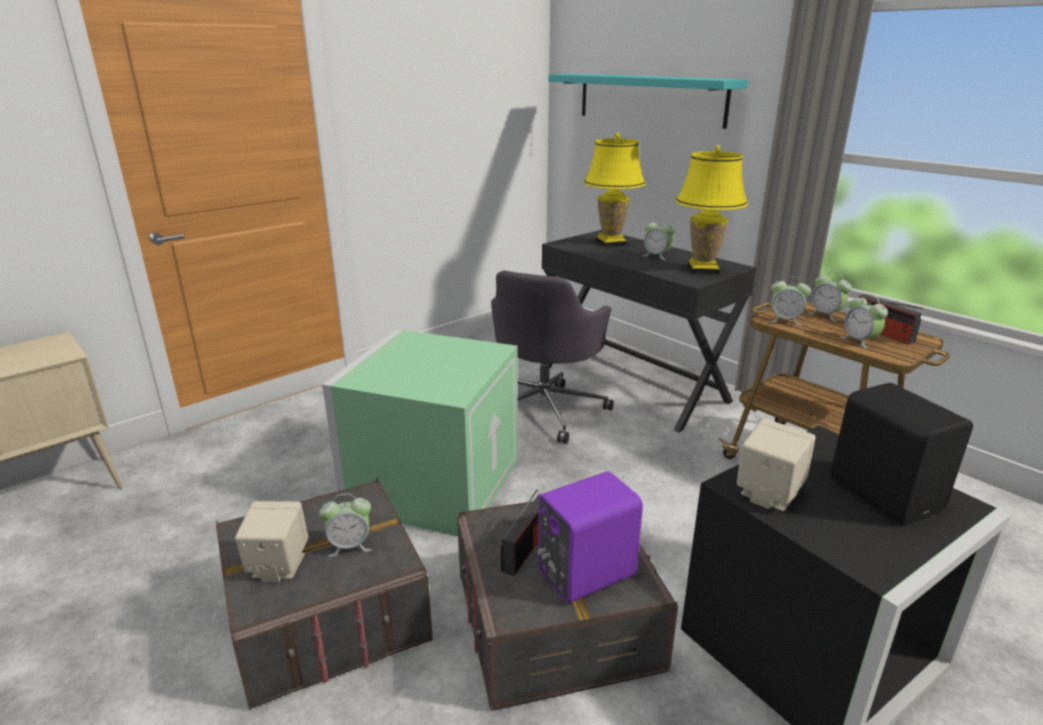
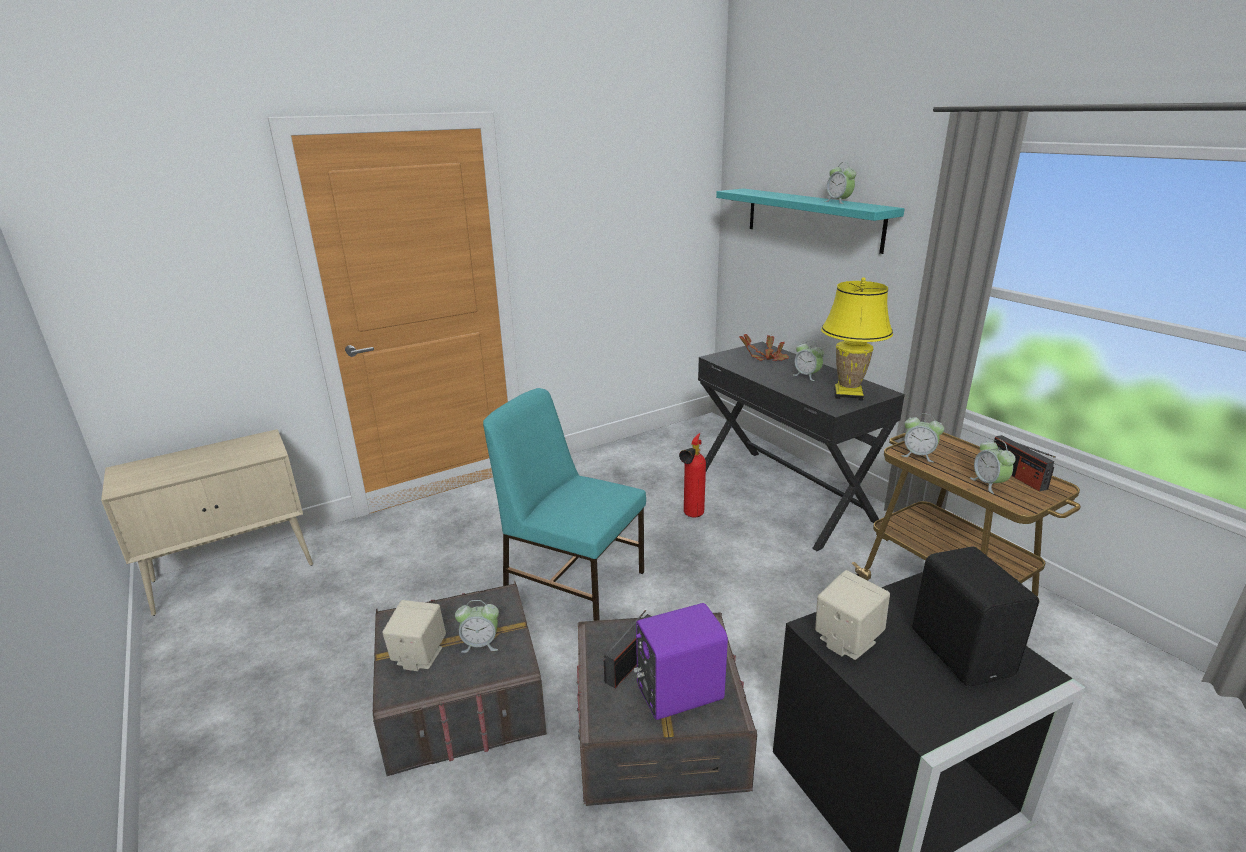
camera: 10 degrees right, 0 degrees up
green storage box [322,329,518,536] -> turquoise chair [483,388,646,621]
grey office chair [491,270,614,444] -> fire extinguisher [679,433,706,518]
yellow table lamp [584,133,645,247] -> potted plant [739,334,789,361]
alarm clock [809,272,852,321] -> alarm clock moved to [825,162,856,204]

